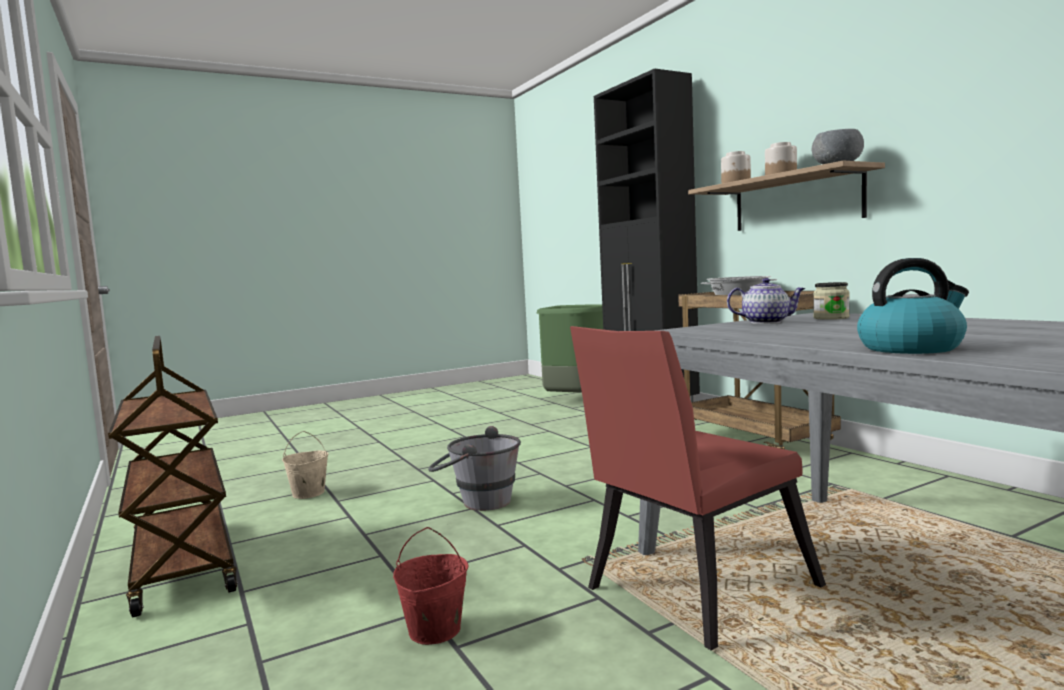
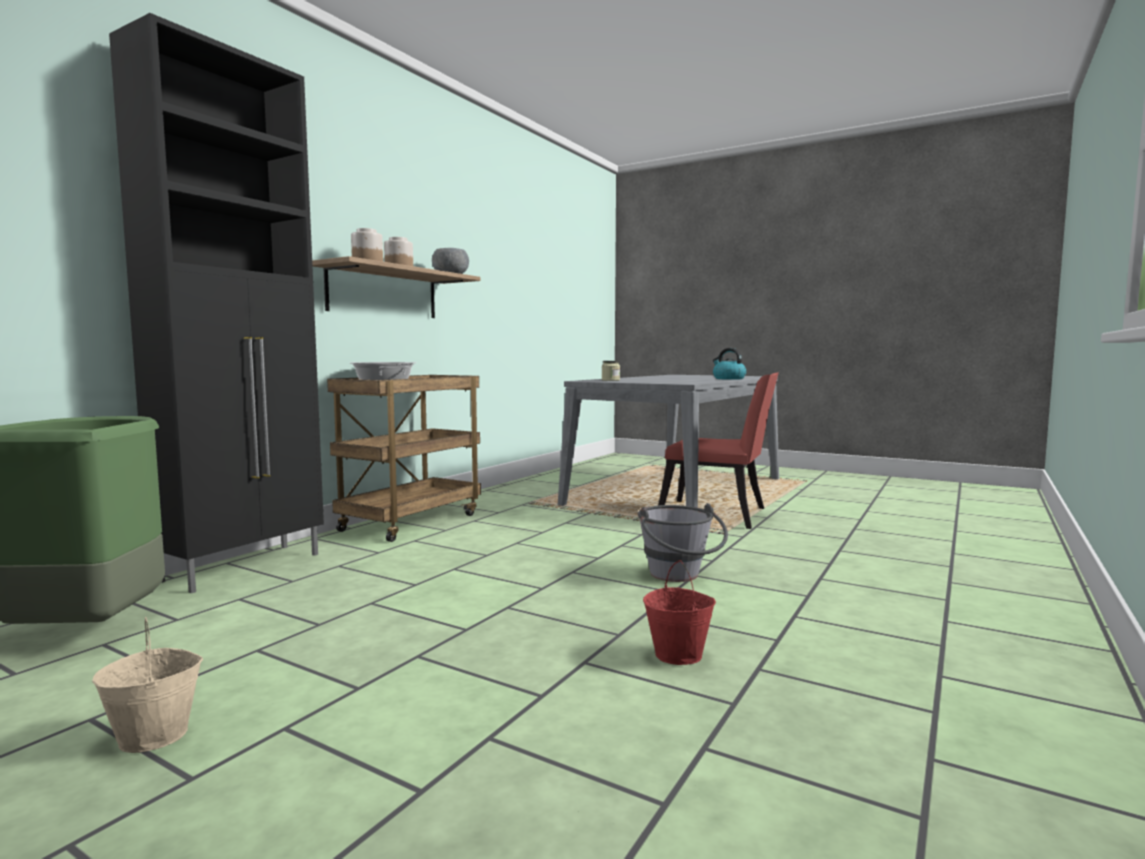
camera: 120 degrees left, 0 degrees up
brown cart [108,336,237,617] -> none
beige bucket [282,431,329,499] -> beige bucket moved to [92,617,203,753]
red bucket [393,527,469,645] -> red bucket moved to [643,560,716,665]
teapot [727,278,805,324] -> none

